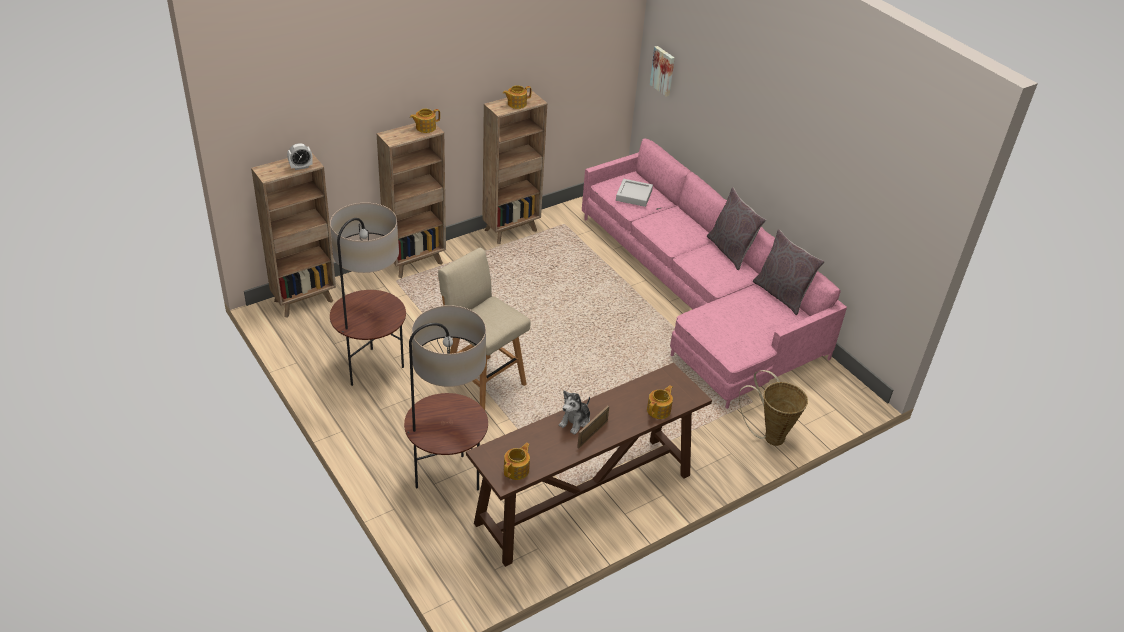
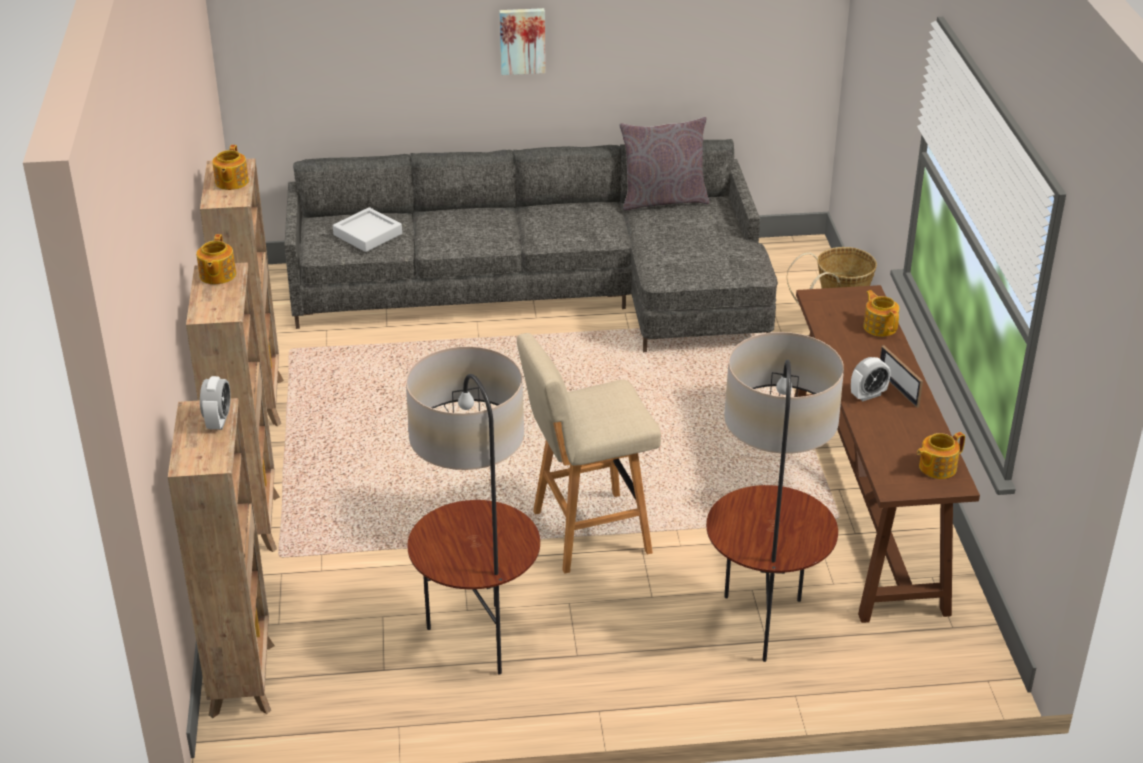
camera: 60 degrees left, 5 degrees down
teapot [504,443,530,480] -> teapot turned 90 degrees counterclockwise [917,432,965,479]
plush toy [559,390,590,435] -> alarm clock [851,357,891,402]
pink sofa [582,139,847,409] -> grey sofa [284,139,778,352]
picture [650,46,675,97] -> picture moved to [499,8,545,75]
grey pillow [707,187,766,270] -> none

